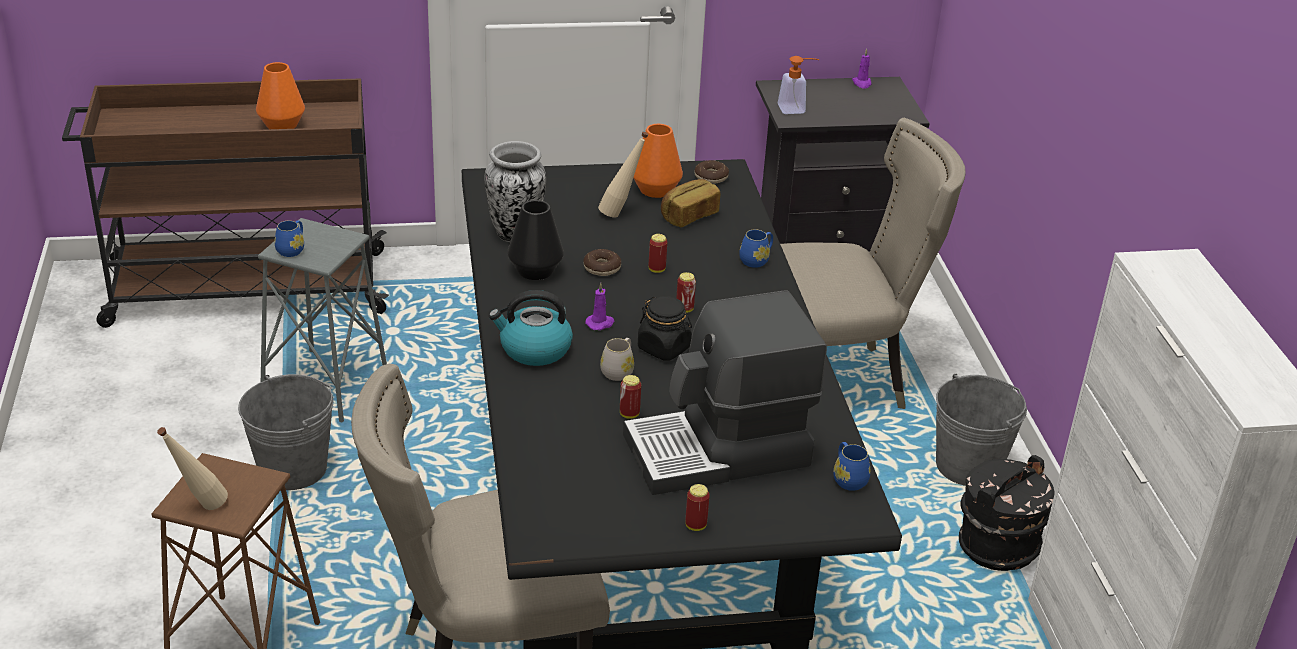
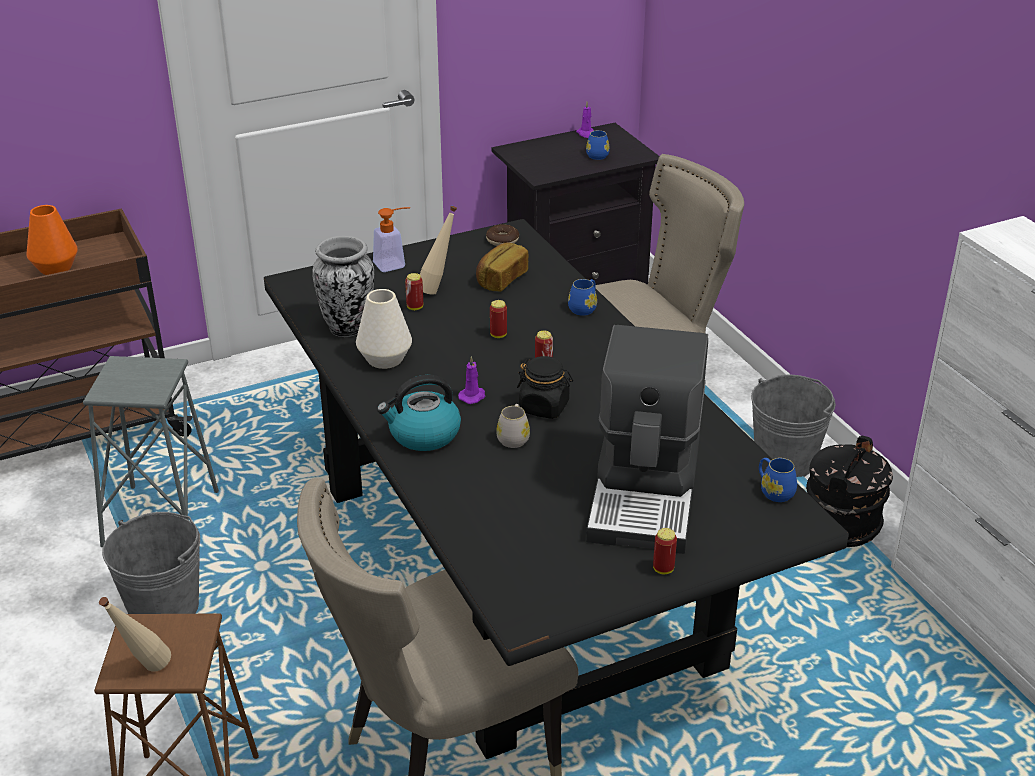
camera: 15 degrees left, 0 degrees up
blue mug [274,220,304,257] -> blue mug moved to [586,130,610,160]
black vase [507,200,564,280] -> white vase [356,289,412,369]
donut [583,249,621,276] -> none
can [620,375,641,419] -> can moved to [405,273,423,310]
coffee machine [623,290,827,495] -> coffee machine turned 45 degrees counterclockwise [586,325,708,554]
orange vase [633,124,683,198] -> none
soap dispenser [778,56,820,114] -> soap dispenser moved to [373,207,410,272]

